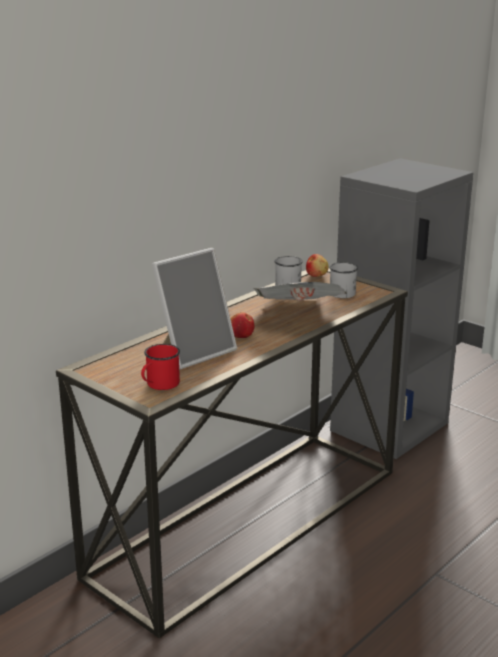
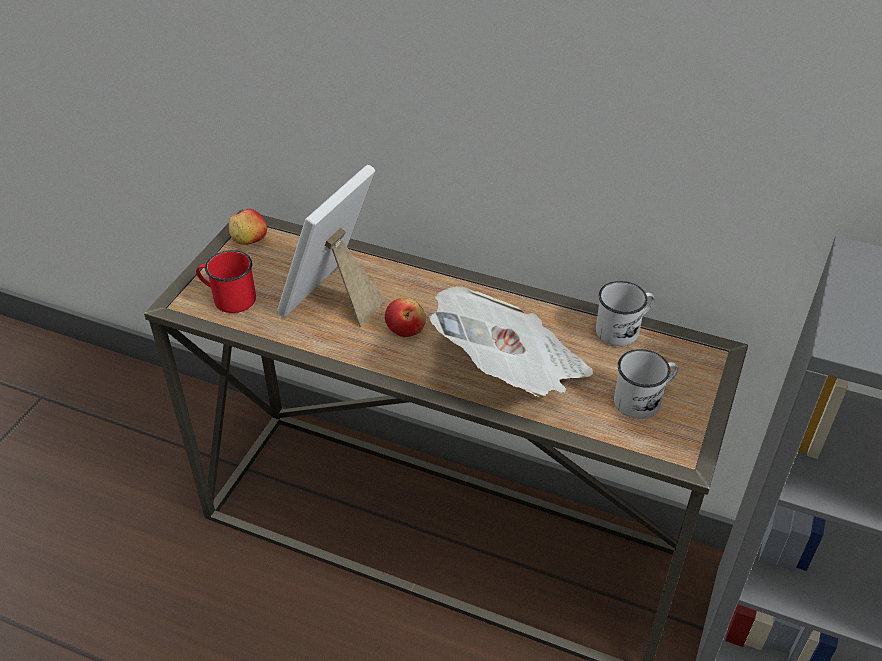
camera: 70 degrees right, 20 degrees up
picture frame [152,248,237,370] -> picture frame turned 90 degrees clockwise [277,165,386,327]
apple [306,254,329,277] -> apple moved to [229,209,267,245]

